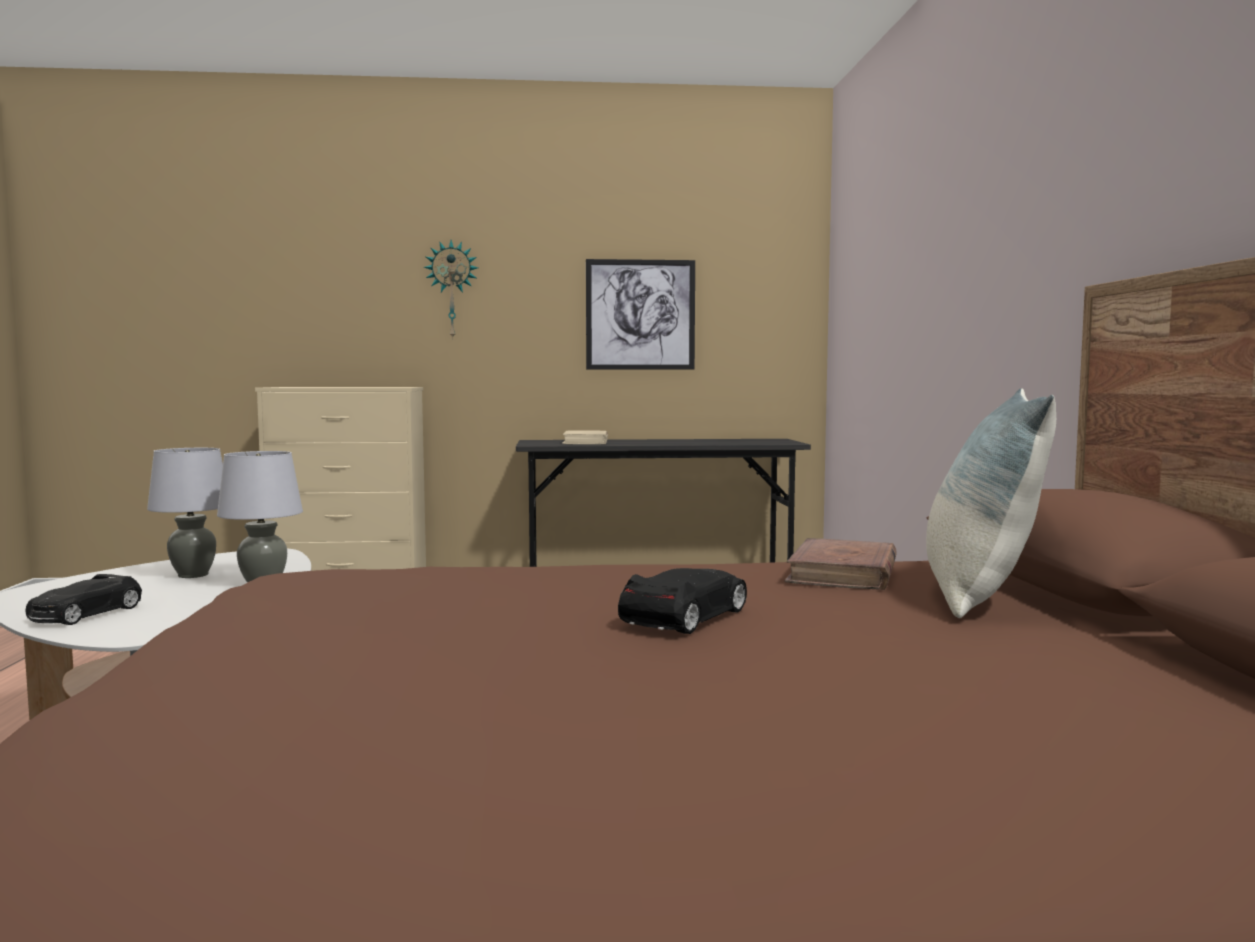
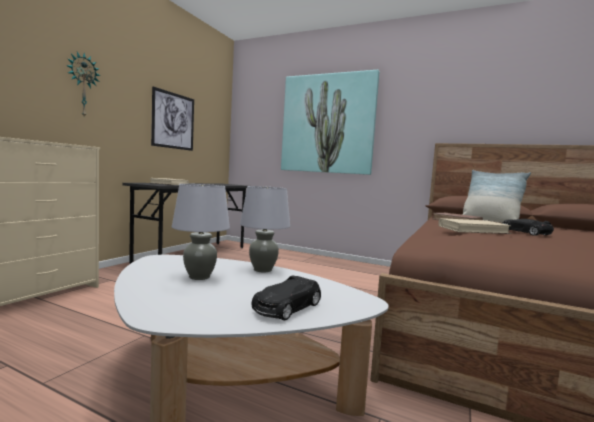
camera: 60 degrees left, 0 degrees up
black toy car [25,574,142,625] -> black toy car turned 75 degrees clockwise [252,276,321,321]
none -> picture [281,70,379,175]
none -> beige book [439,218,512,234]

